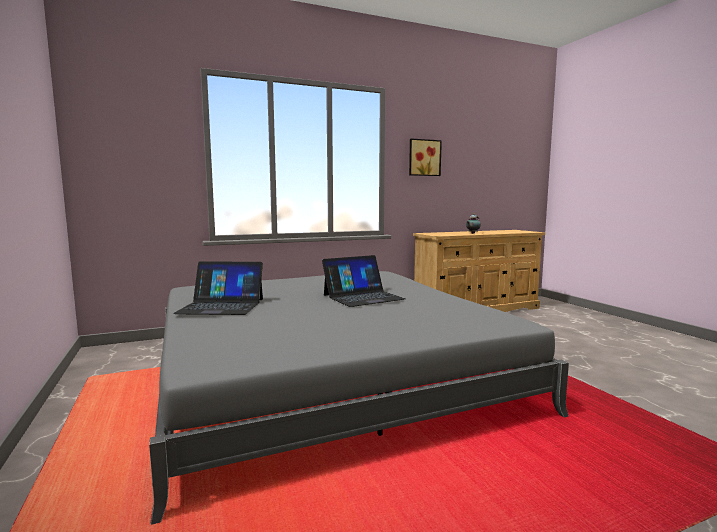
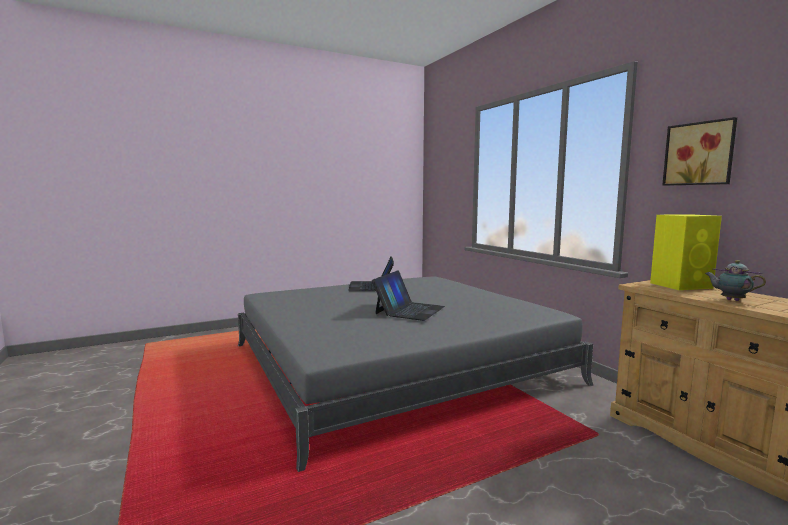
camera: 85 degrees right, 0 degrees up
laptop [322,255,405,307] -> laptop turned 120 degrees counterclockwise [372,270,445,321]
none -> yellow speaker [650,214,722,290]

